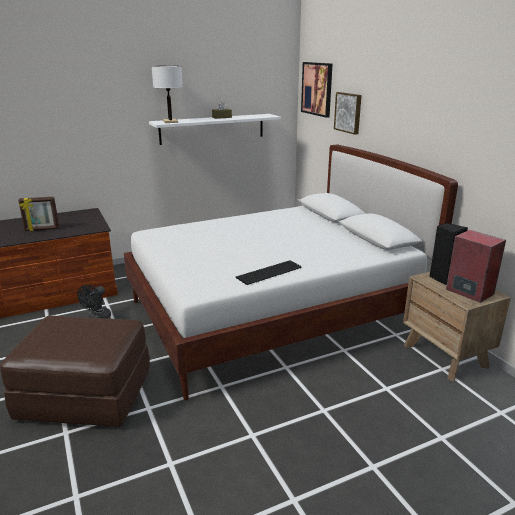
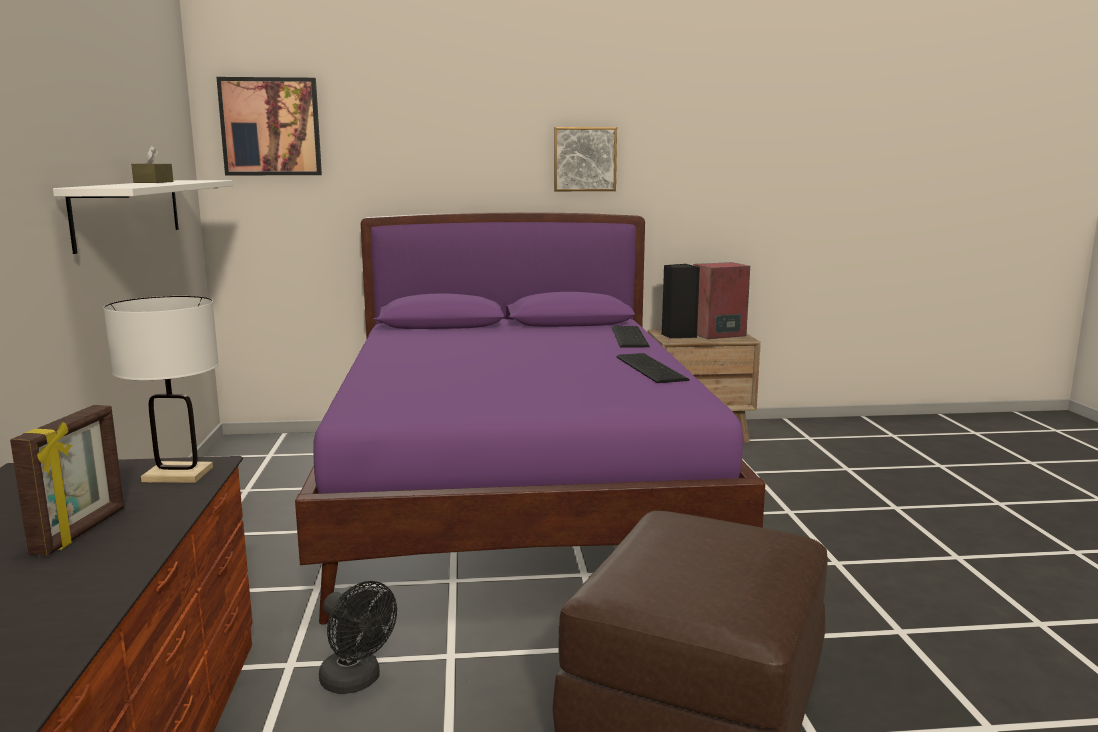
camera: 70 degrees left, 10 degrees down
white bed [124,144,458,400] -> purple bed [295,212,765,625]
white table lamp [151,66,183,123] -> white table lamp moved to [103,296,219,483]
picture [334,92,362,135] -> picture moved to [554,127,617,191]
none -> keyboard [612,326,650,347]

